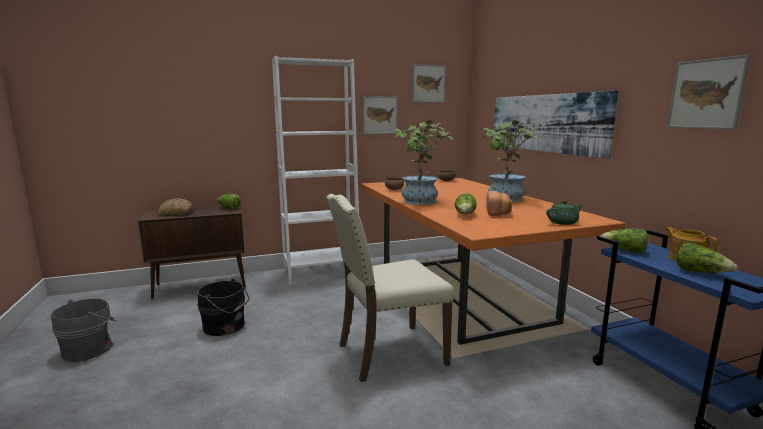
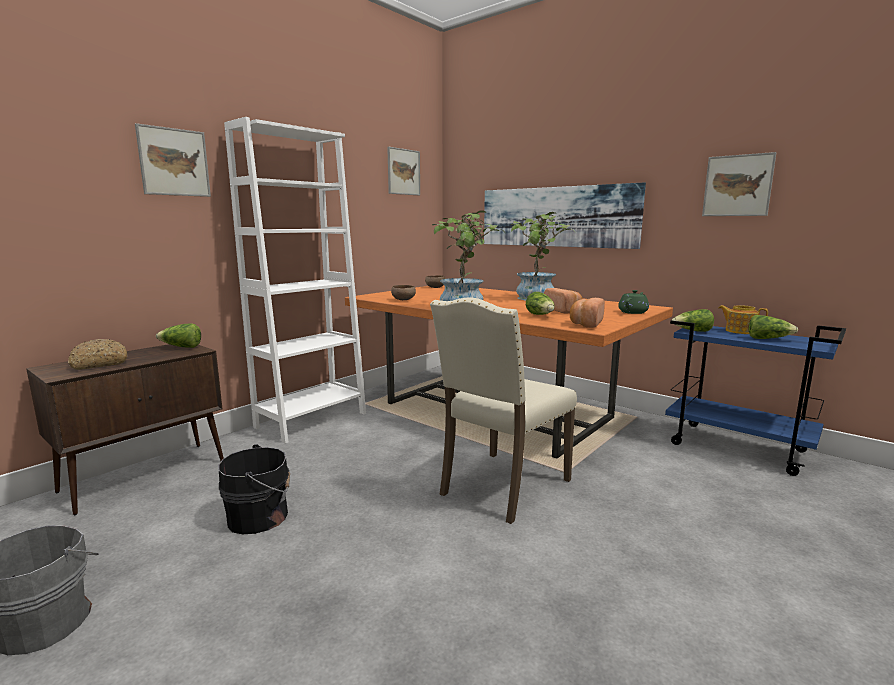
camera: 30 degrees left, 0 degrees up
picture [362,96,398,134] -> picture moved to [135,123,211,197]
none -> bread [570,298,605,328]

